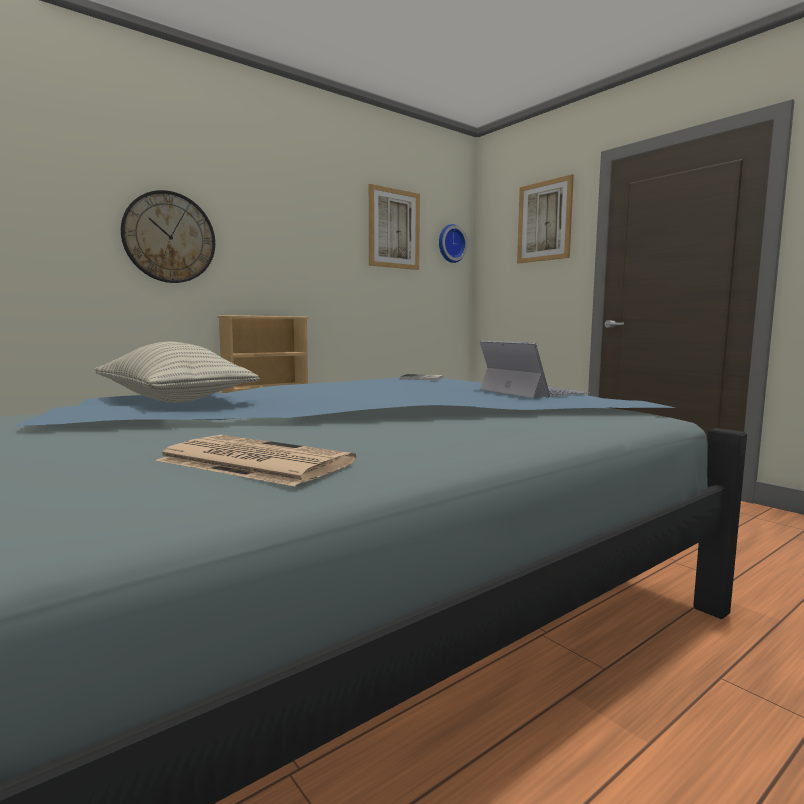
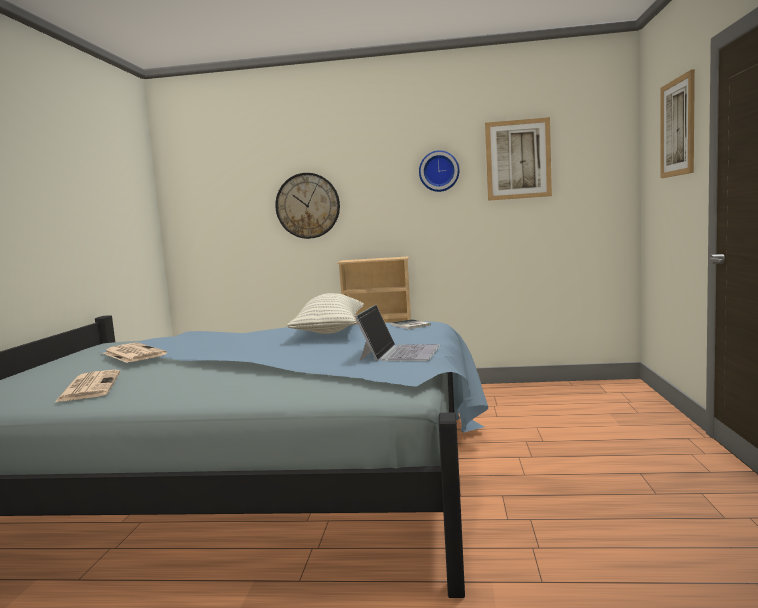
camera: 45 degrees right, 0 degrees up
pillow [94,342,260,403] -> pillow moved to [287,293,364,334]
wall clock [439,224,468,263] -> wall clock moved to [419,150,460,192]
none -> newspaper [103,343,167,363]

